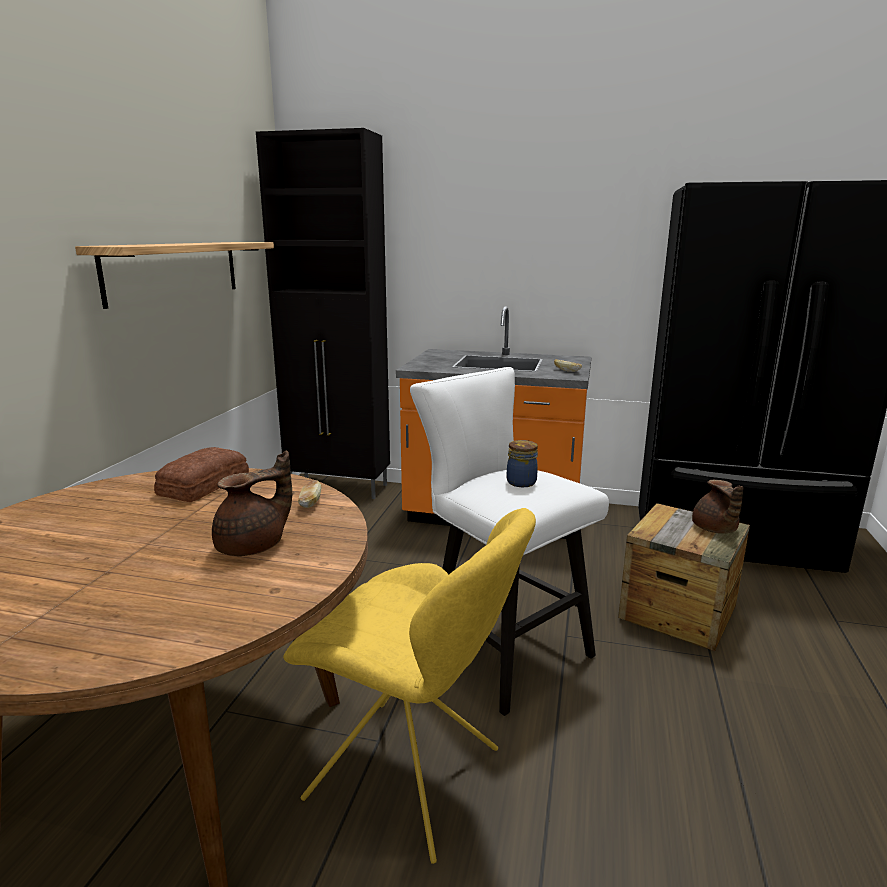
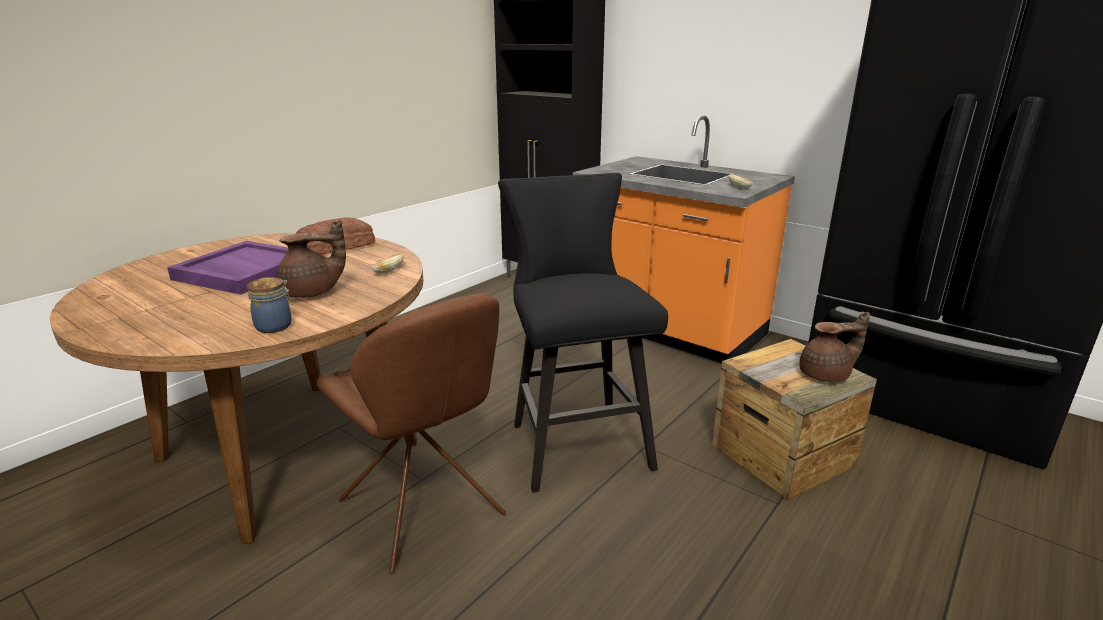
camera: 25 degrees right, 5 degrees up
shelf [75,242,274,309] -> none
yellow chair [283,508,536,864] -> brown chair [317,293,506,574]
white stool [410,367,609,716] -> black stool [498,173,668,492]
jar [507,440,538,487] -> jar moved to [247,277,293,333]
brown teapot [692,480,743,534] -> brown teapot turned 120 degrees counterclockwise [799,312,870,382]
none -> purple tray [167,241,288,295]

